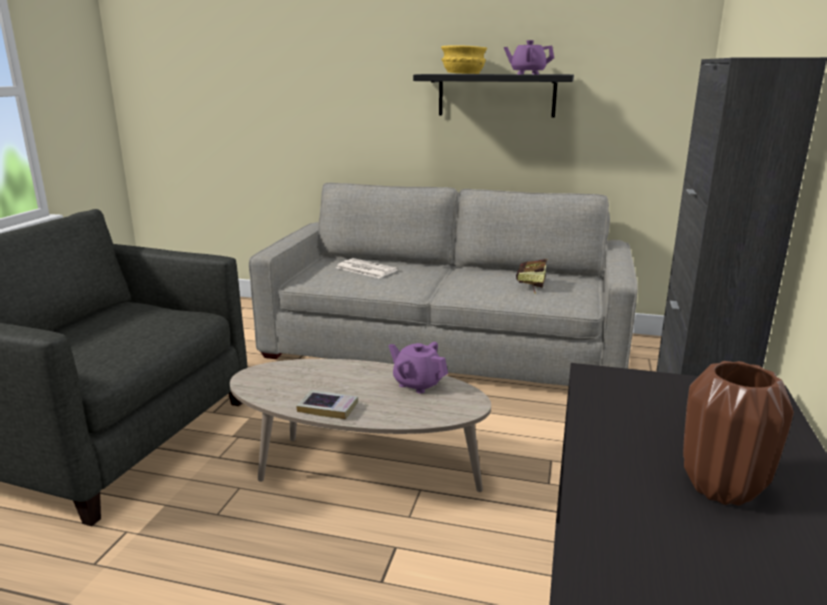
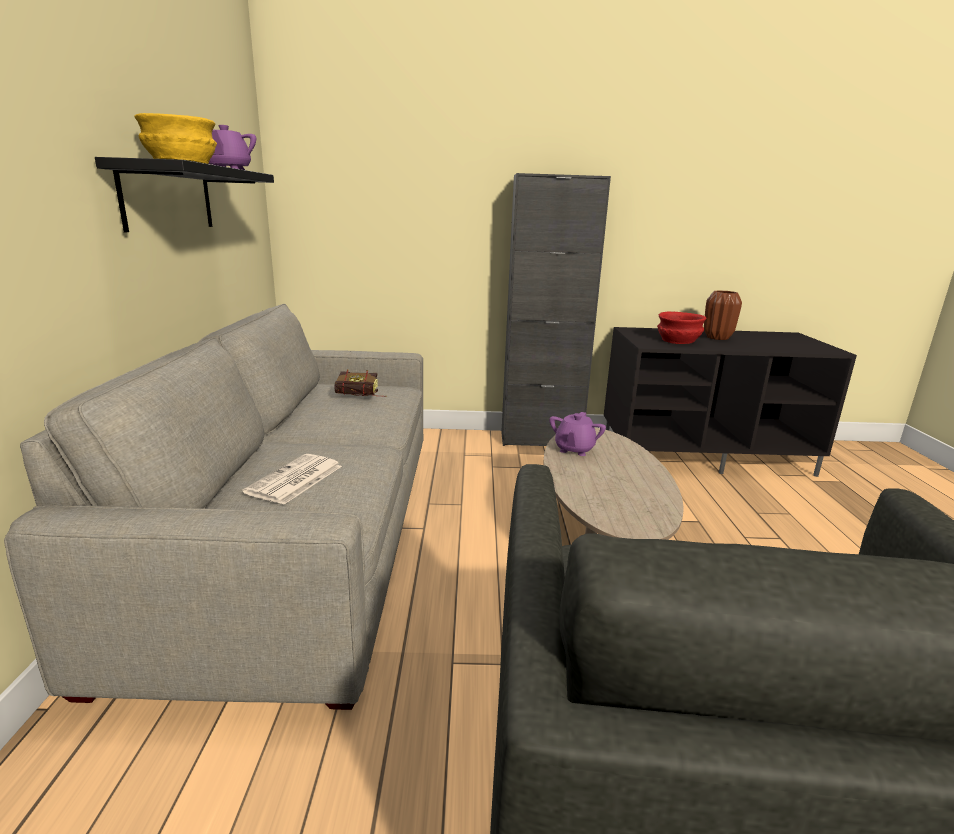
camera: 105 degrees left, 0 degrees up
book [296,390,358,420] -> none
none -> red bowl [657,311,706,344]

